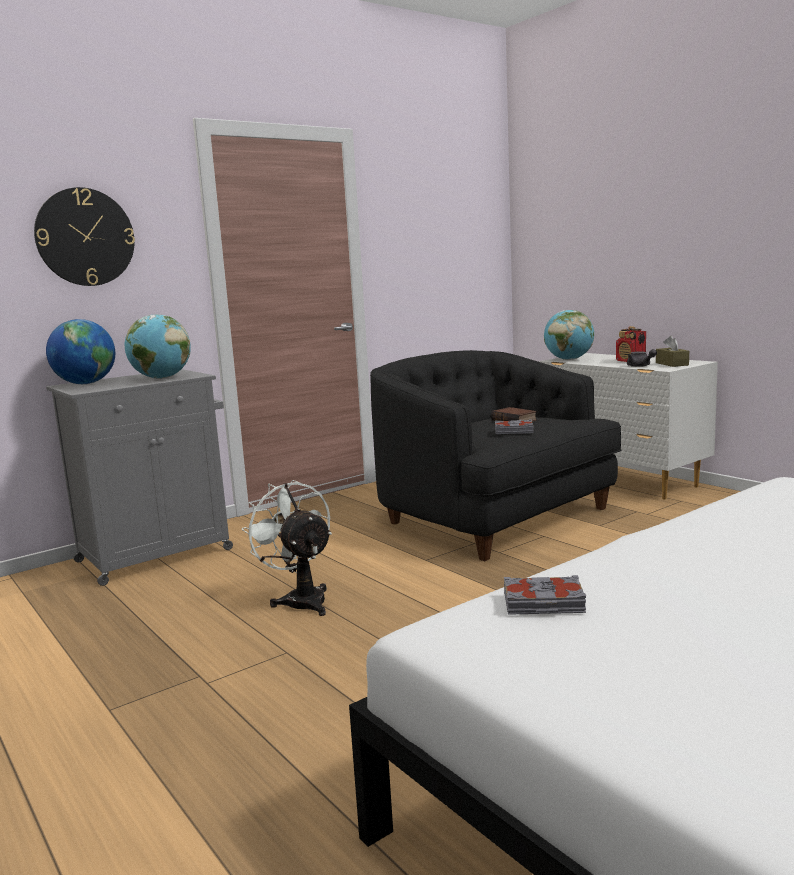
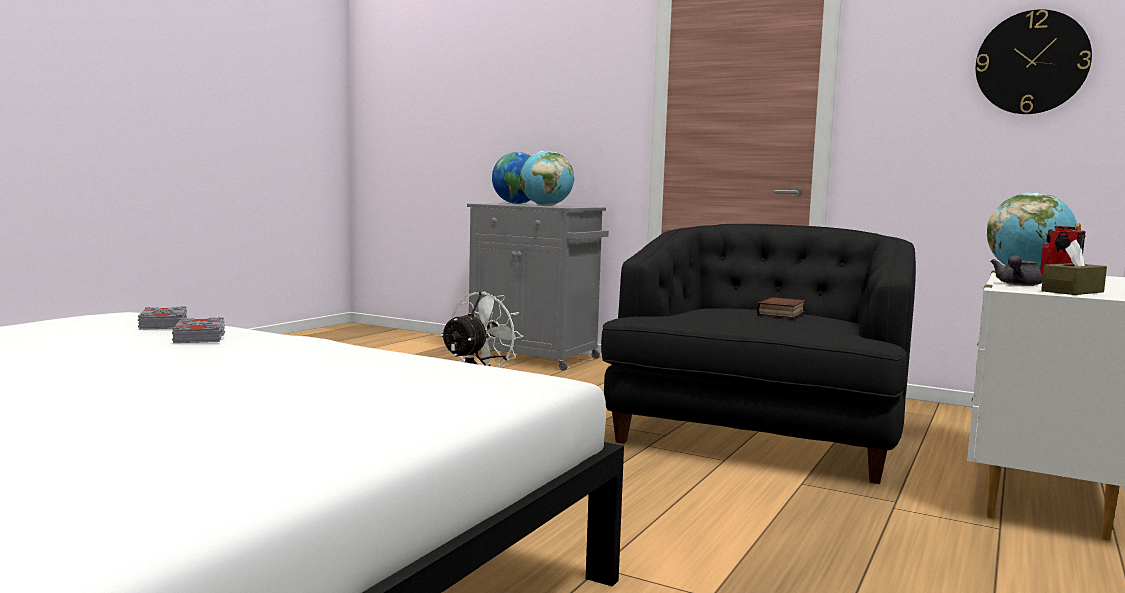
camera: 65 degrees right, 5 degrees down
wall clock [34,187,135,286] -> wall clock moved to [976,9,1092,114]
grey book [495,419,534,434] -> grey book moved to [172,317,225,343]

